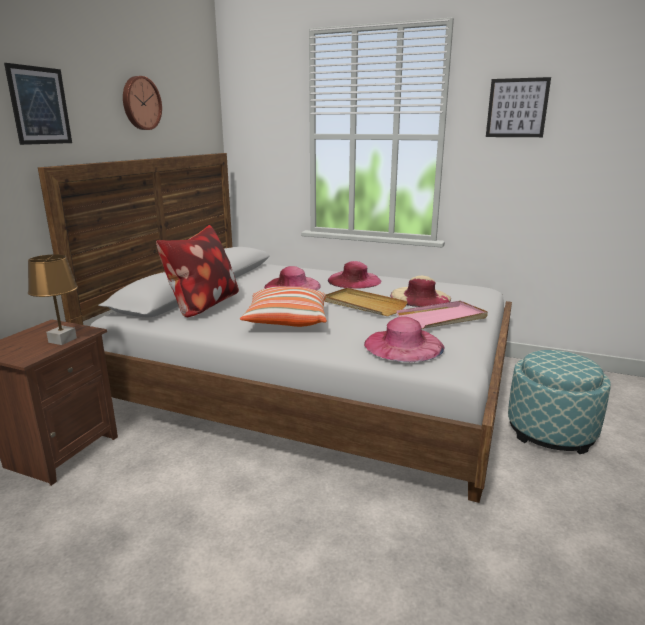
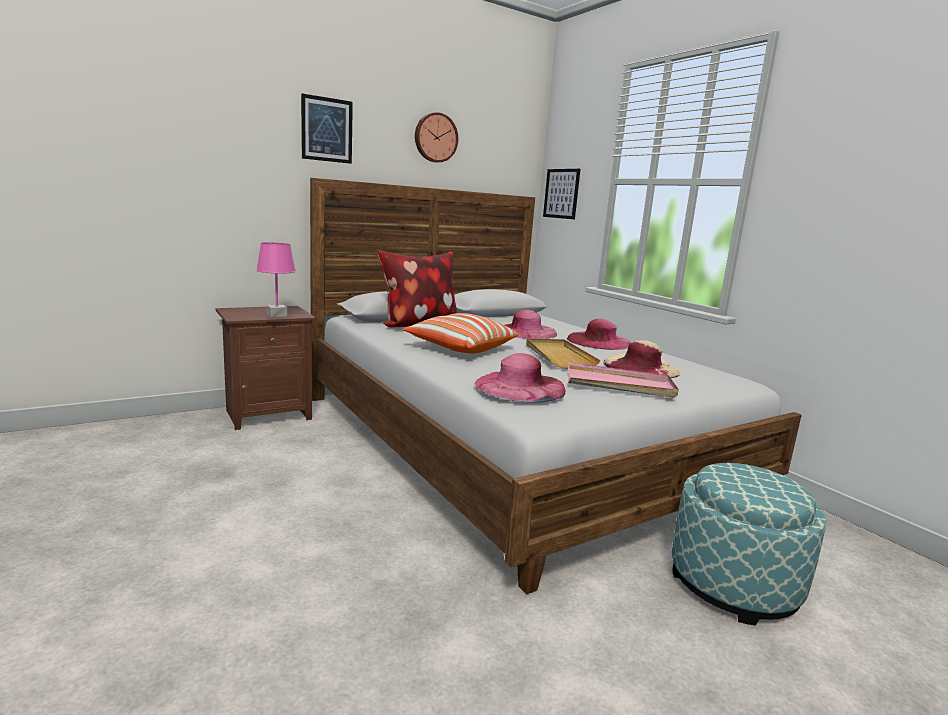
camera: 35 degrees right, 5 degrees down
brown table lamp [28,254,78,345] -> pink table lamp [257,242,296,318]
picture [486,77,551,137] -> picture moved to [543,169,581,219]

